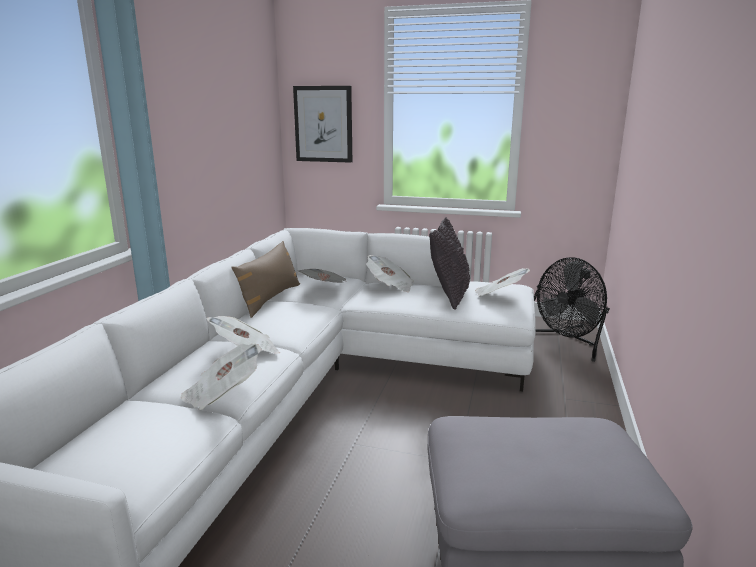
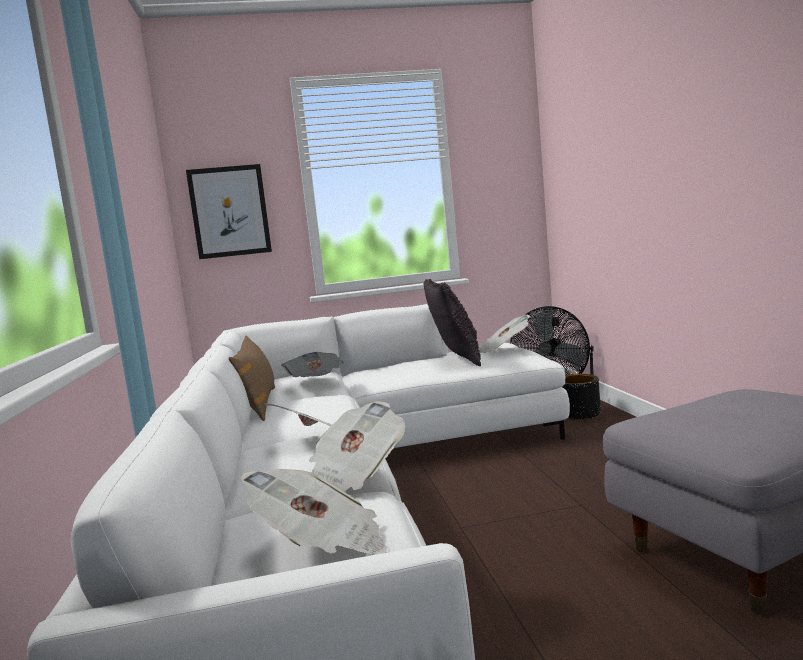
camera: 25 degrees left, 10 degrees down
newspaper [366,255,414,292] -> newspaper moved to [241,469,388,555]
none -> black planter [562,374,601,420]

